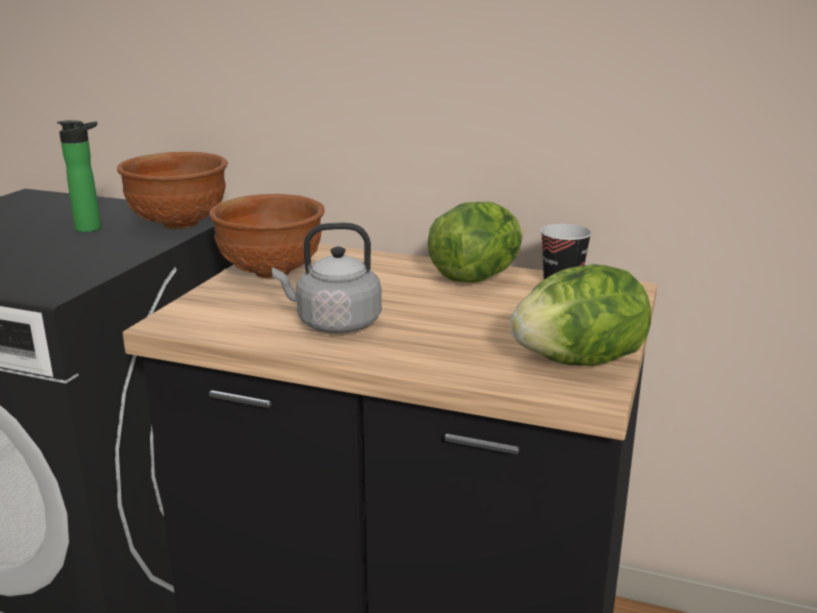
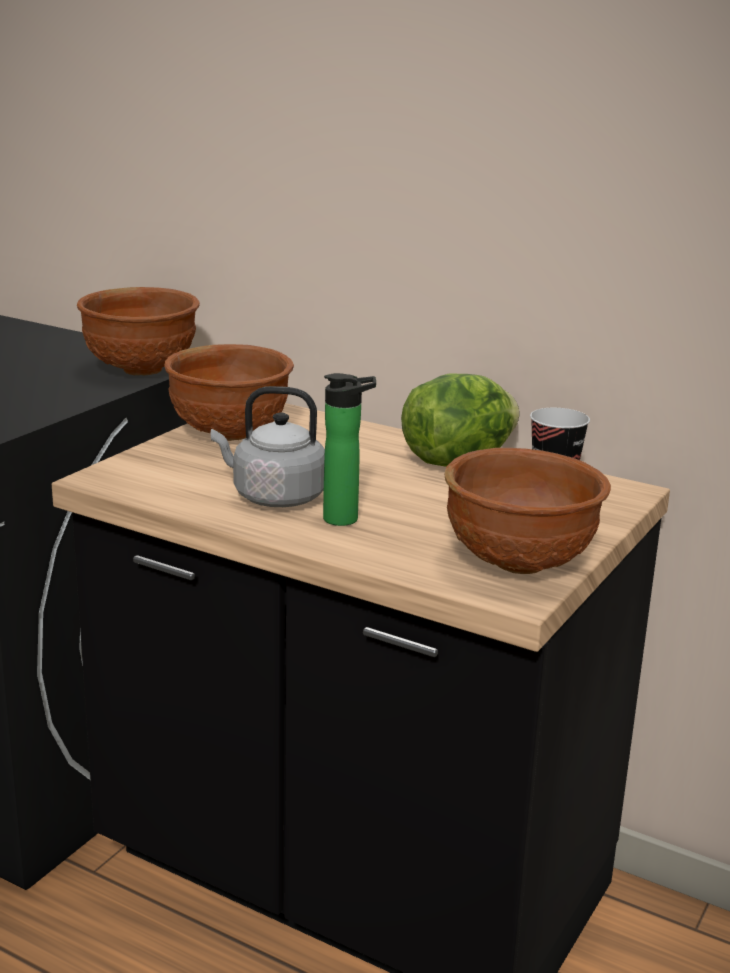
camera: 10 degrees right, 0 degrees up
bottle [57,120,101,232] -> bottle moved to [323,373,376,526]
lettuce [510,264,651,366] -> brown bowl [444,448,611,574]

